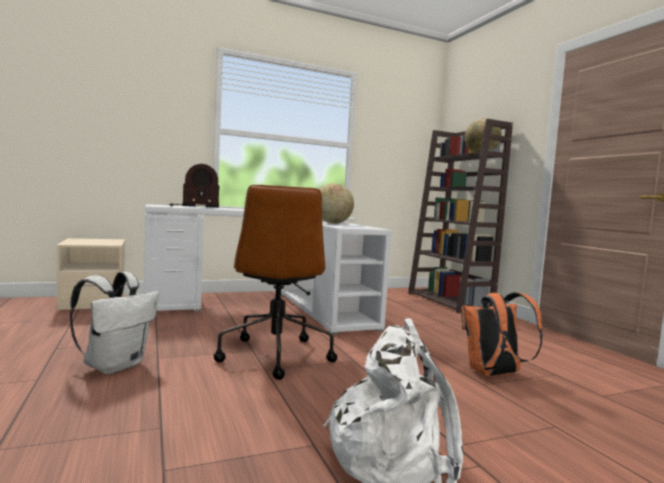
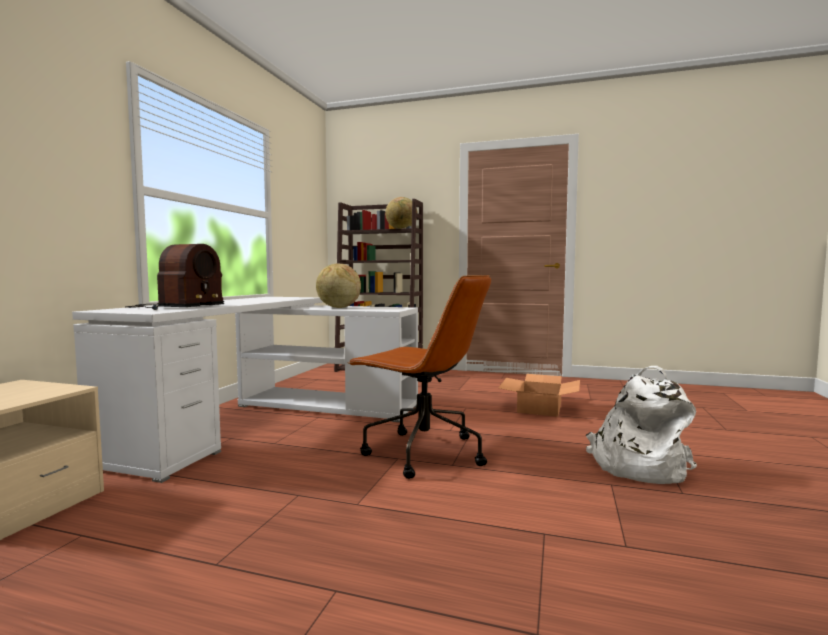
camera: 50 degrees left, 0 degrees up
white backpack [70,272,159,374] -> none
orange backpack [461,292,543,377] -> cardboard box [498,374,580,417]

